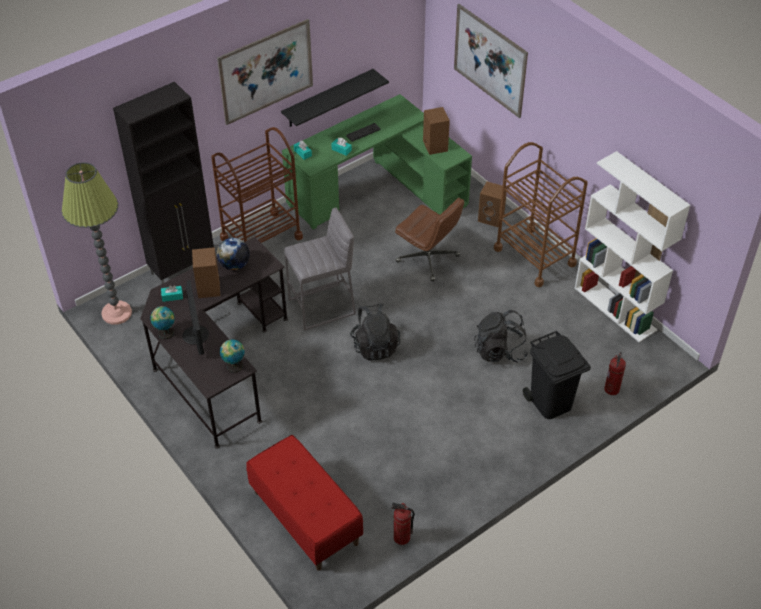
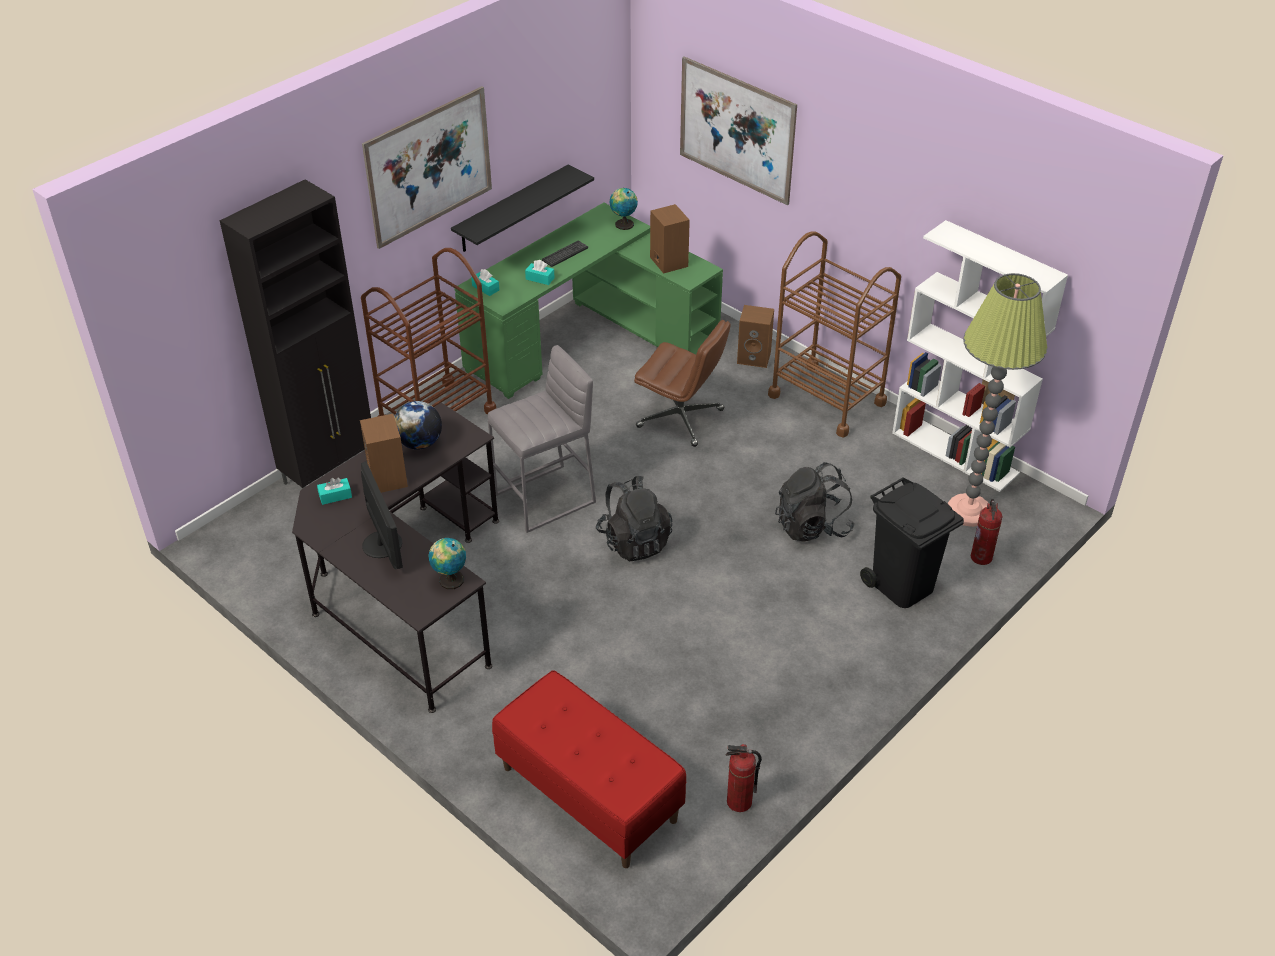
camera: 10 degrees left, 5 degrees down
floor lamp [62,162,132,325] -> floor lamp moved to [948,273,1047,527]
globe [150,306,175,339] -> globe moved to [609,188,638,230]

